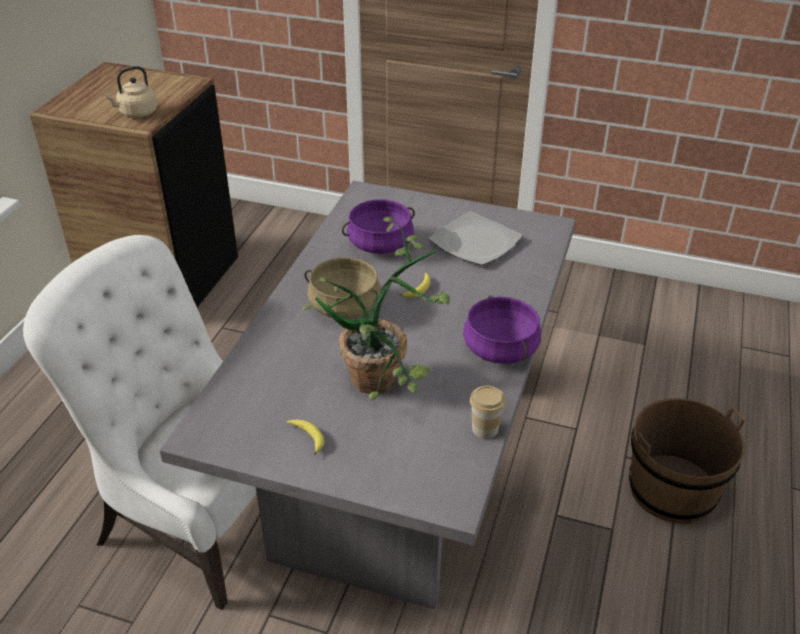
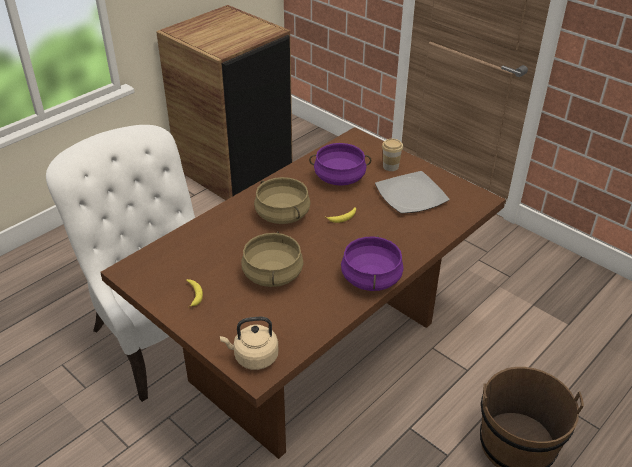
camera: 25 degrees right, 0 degrees up
beige kettle [103,66,158,118] -> beige kettle moved to [220,317,278,370]
grey dining table [159,181,576,610] -> brown dining table [100,127,506,459]
potted plant [303,217,450,400] -> beige cooking pot [241,231,304,287]
cup [470,386,506,439] -> cup moved to [382,139,403,171]

